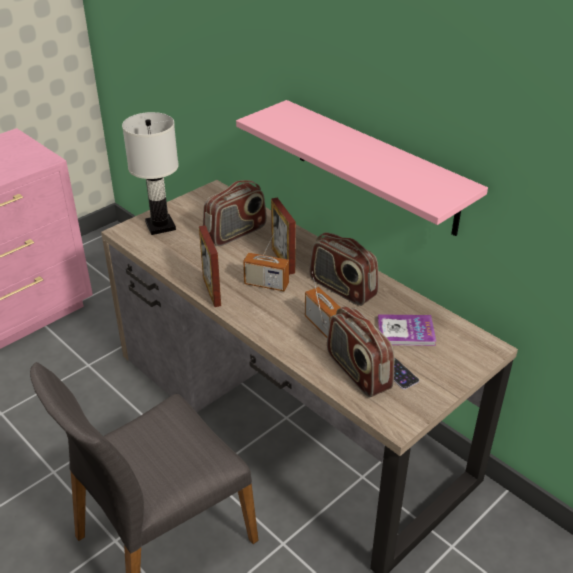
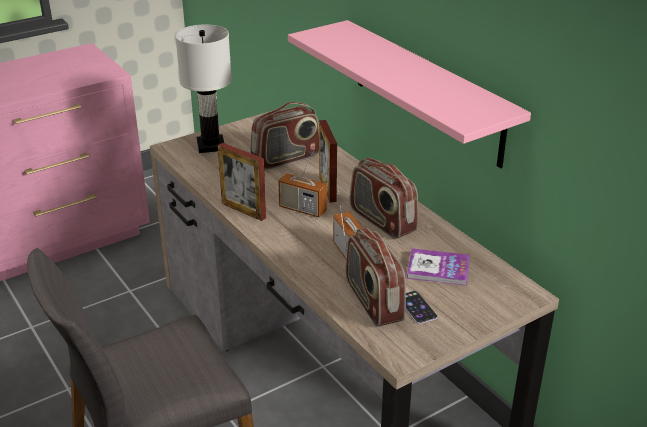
camera: 10 degrees right, 5 degrees down
picture frame [199,225,221,307] -> picture frame turned 45 degrees counterclockwise [218,143,266,221]

